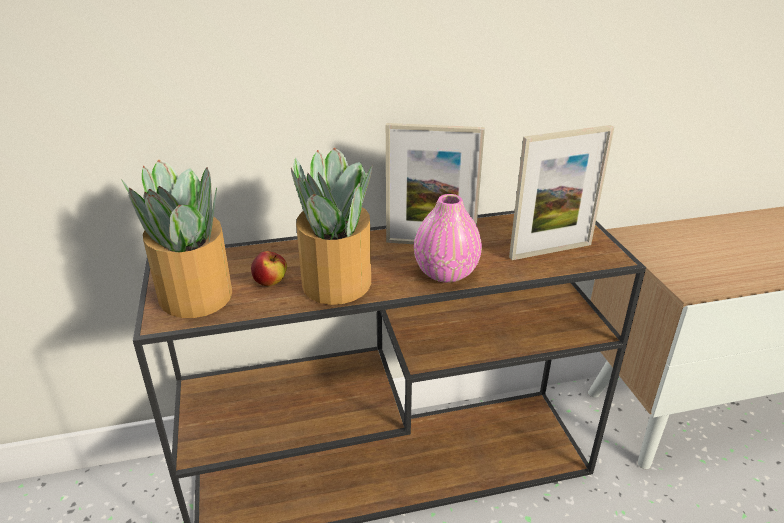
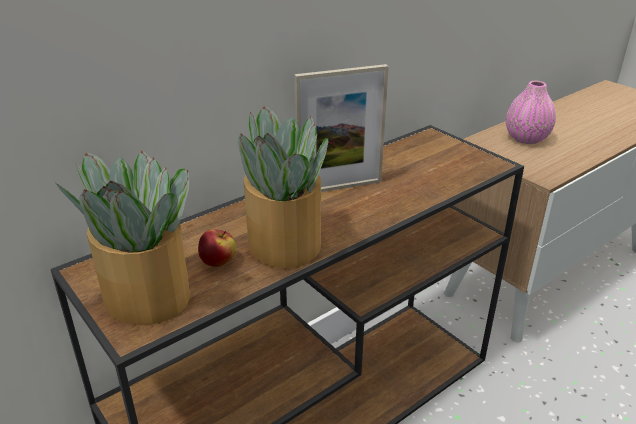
camera: 25 degrees left, 0 degrees up
pink vase [414,194,482,283] -> pink vase moved to [506,81,556,144]
picture frame [509,125,614,260] -> none

